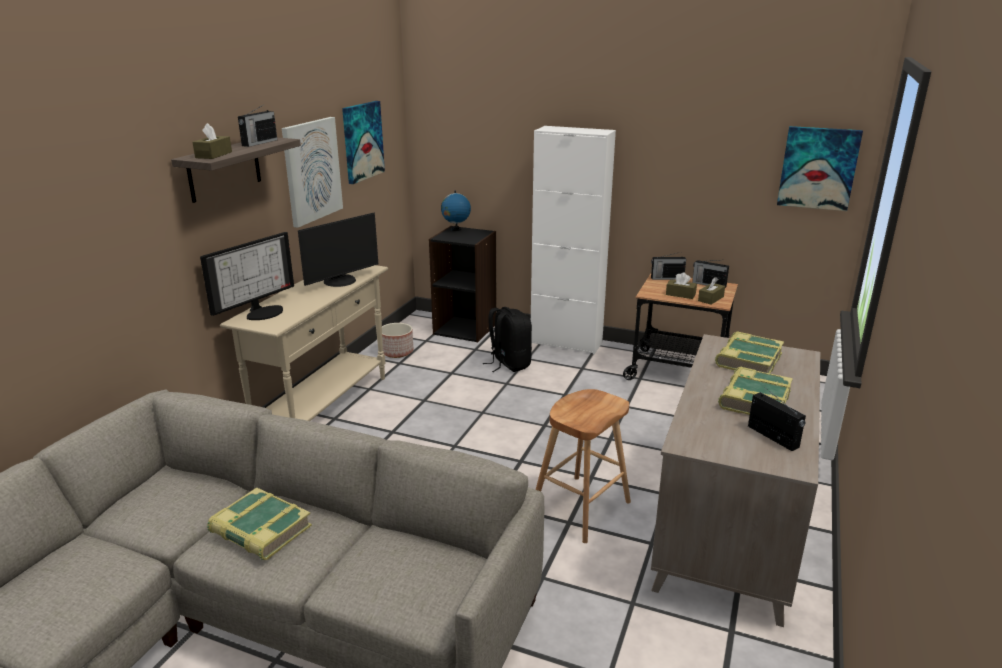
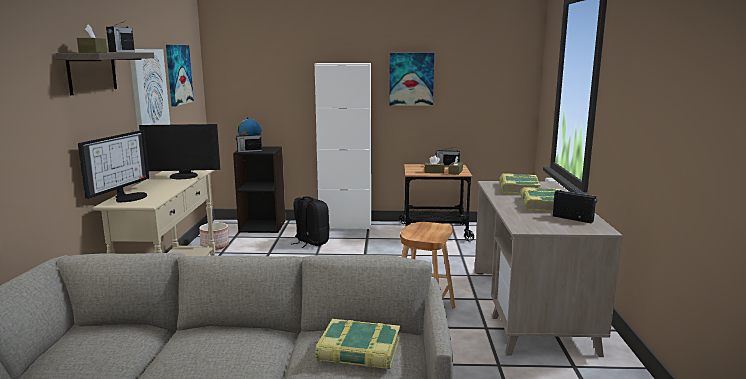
camera: 20 degrees left, 10 degrees down
book [207,488,312,560] -> book moved to [315,319,400,369]
monitor [298,213,378,287] -> monitor turned 60 degrees clockwise [139,124,220,179]
radio [651,253,686,280] -> radio moved to [236,131,262,153]
picture [777,126,863,211] -> picture moved to [389,53,434,106]

